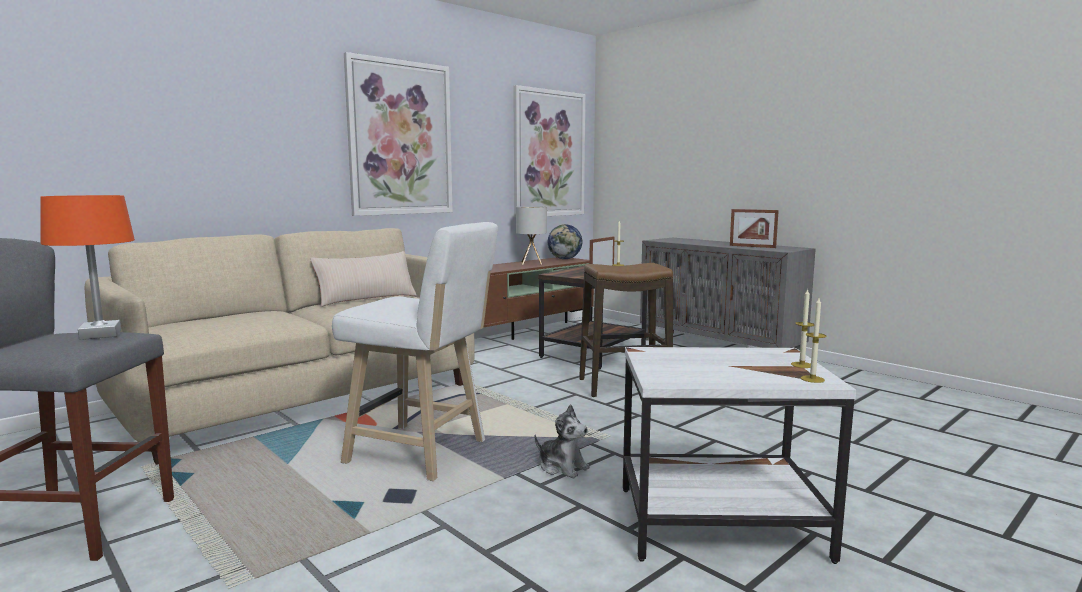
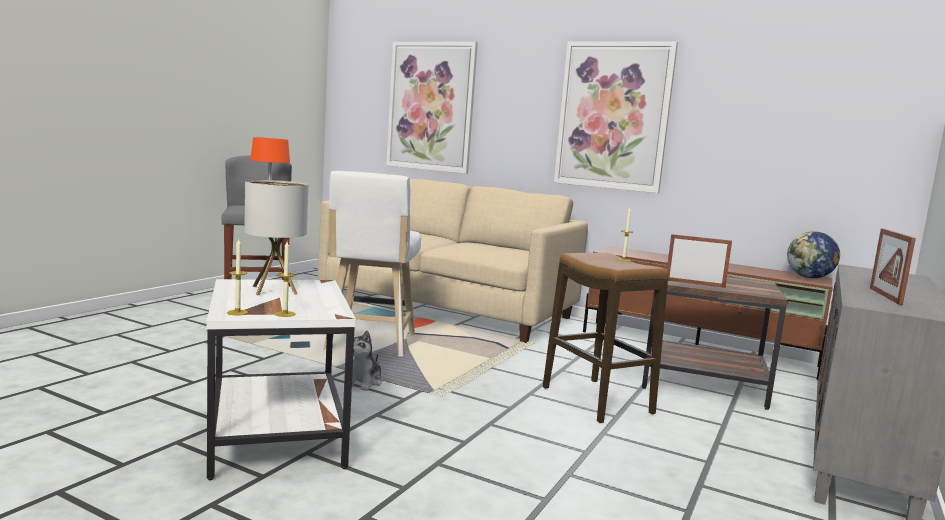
camera: 70 degrees right, 0 degrees up
beige pillow [310,251,417,307] -> none
picture [513,85,585,218] -> picture moved to [386,42,478,174]
table lamp [516,206,547,265] -> table lamp moved to [244,180,308,295]

